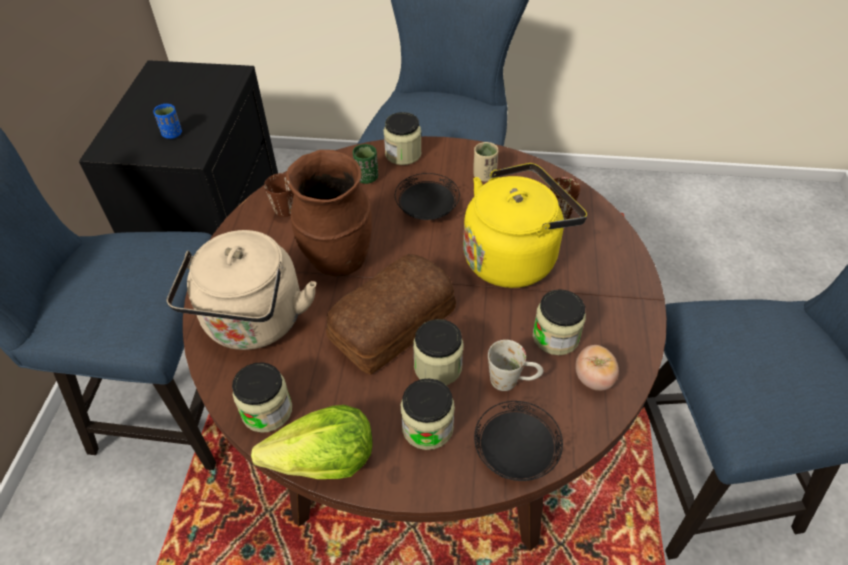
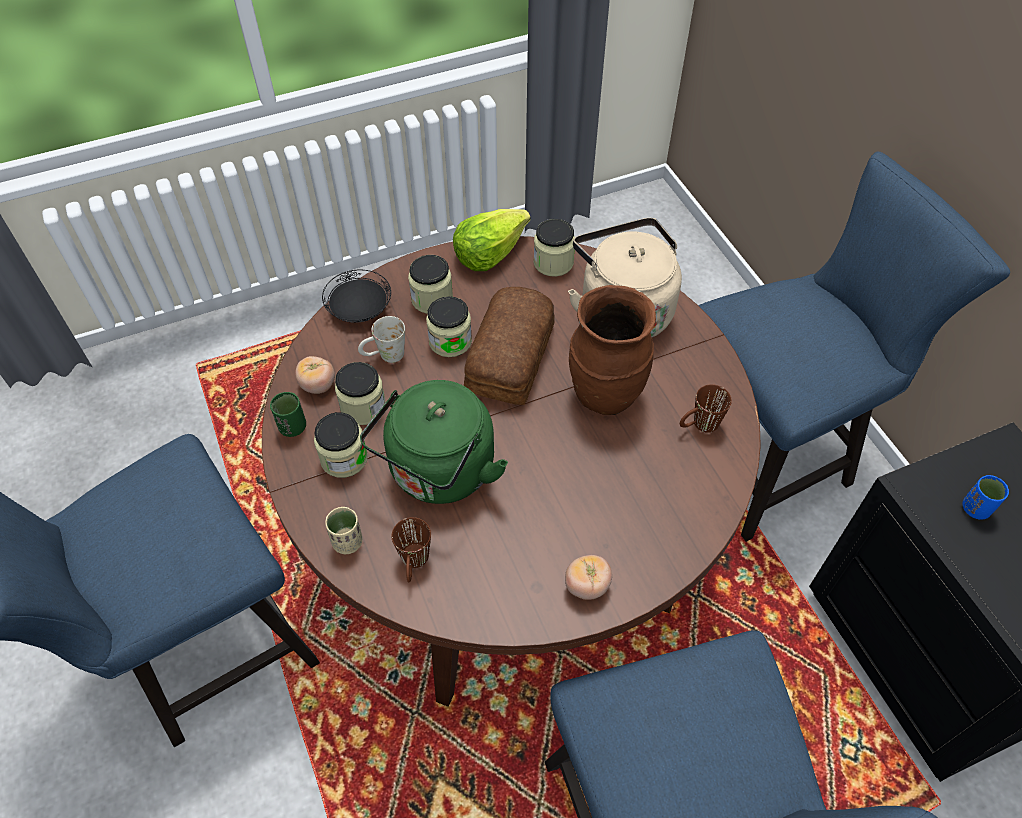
camera: 150 degrees right, 5 degrees up
green cup [353,144,378,184] -> green cup moved to [270,392,306,437]
jar [383,112,422,165] -> jar moved to [314,412,368,478]
black plate [395,173,460,220] -> none
yellow kettle [463,163,587,288] -> green kettle [360,380,508,504]
beige cup [473,142,498,182] -> beige cup moved to [325,507,362,554]
none -> tomato [565,555,612,600]

